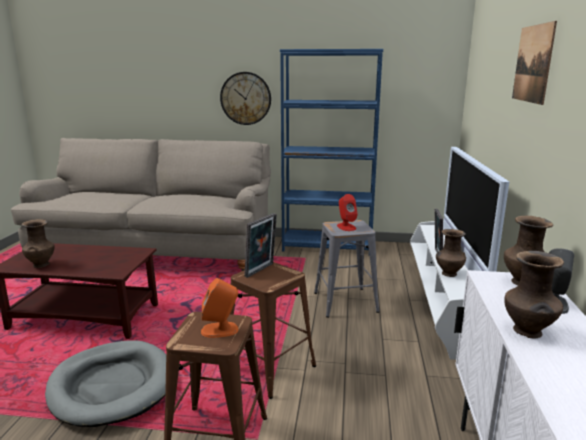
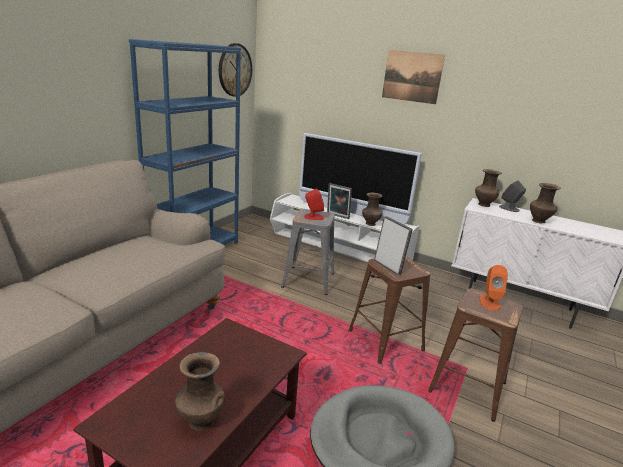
camera: 70 degrees left, 5 degrees up
wall clock [220,72,271,125] -> wall clock moved to [219,43,252,97]

